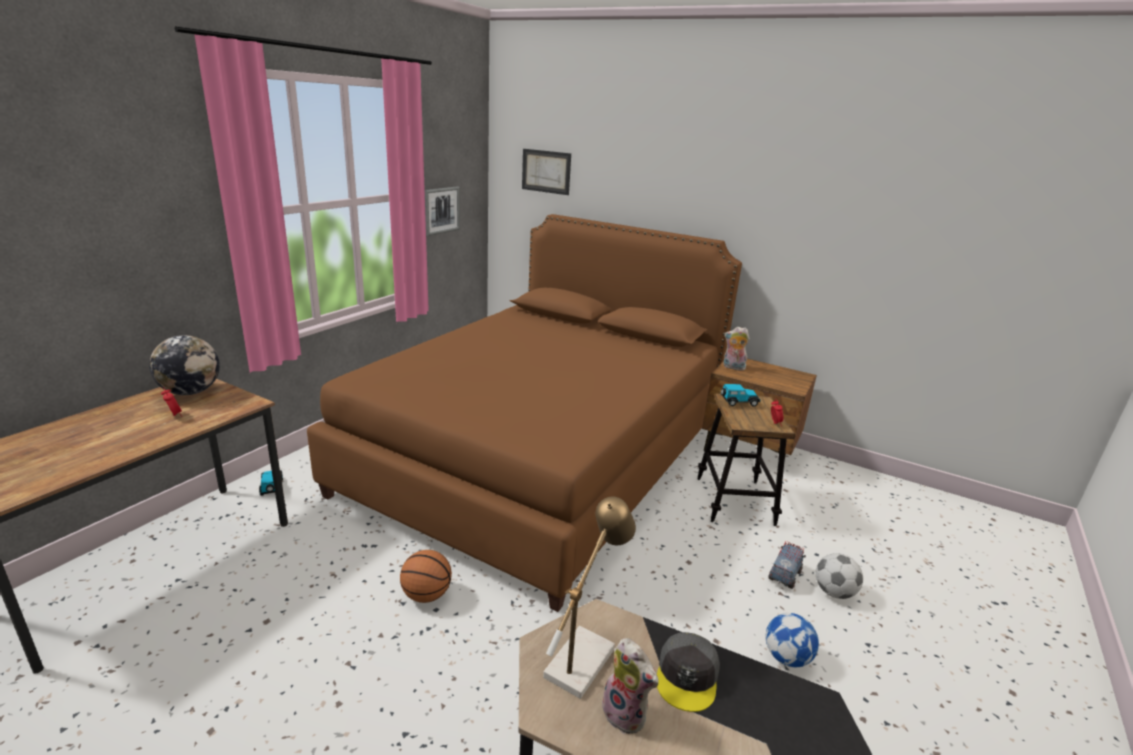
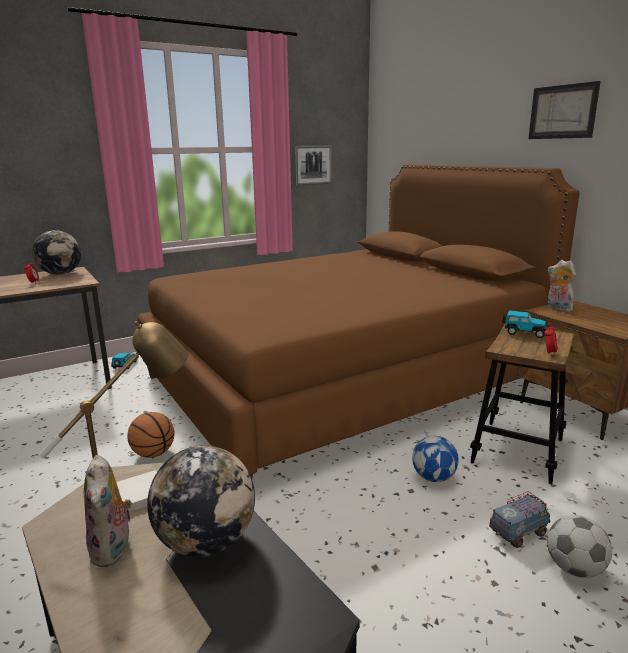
camera: 30 degrees right, 5 degrees down
picture [522,149,571,195] -> picture moved to [528,81,601,139]
grey cap [657,632,720,712] -> globe [147,446,255,557]
football [765,613,819,667] -> football moved to [412,436,459,482]

